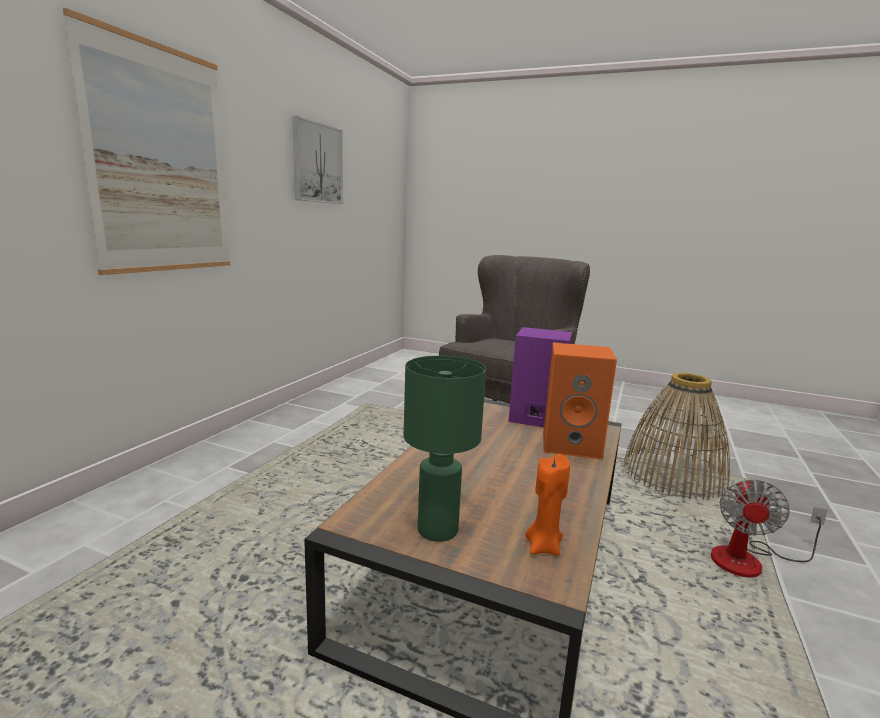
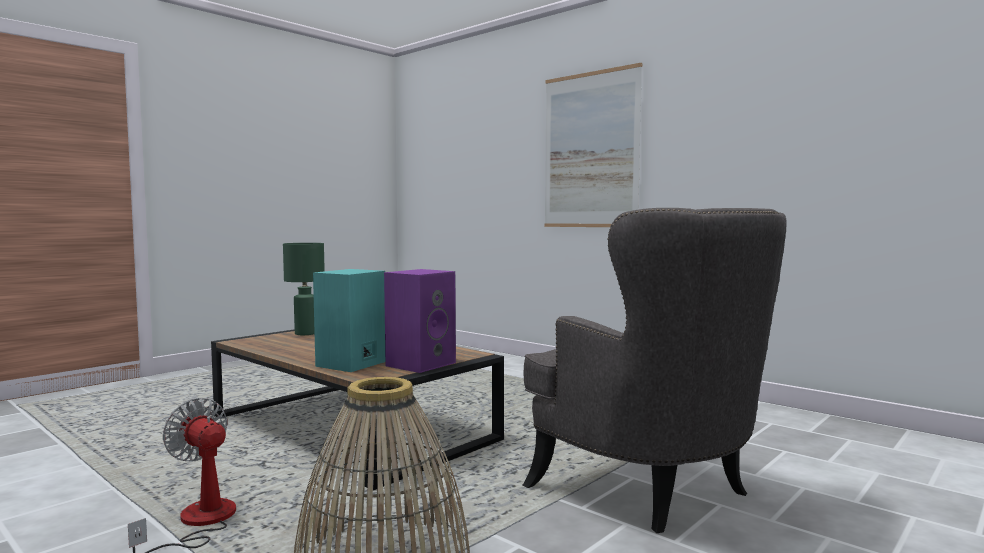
camera: 110 degrees right, 10 degrees down
picture [292,115,343,204] -> none
orange candle [525,454,570,556] -> none
orange speaker [543,342,617,459] -> turquoise speaker [313,269,385,372]

